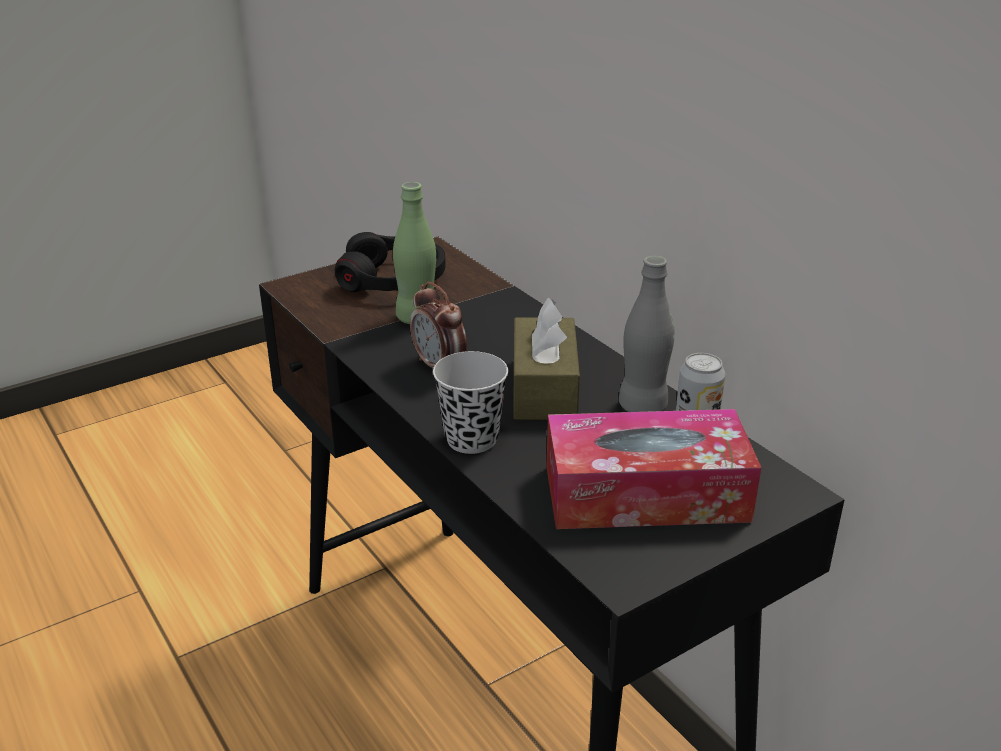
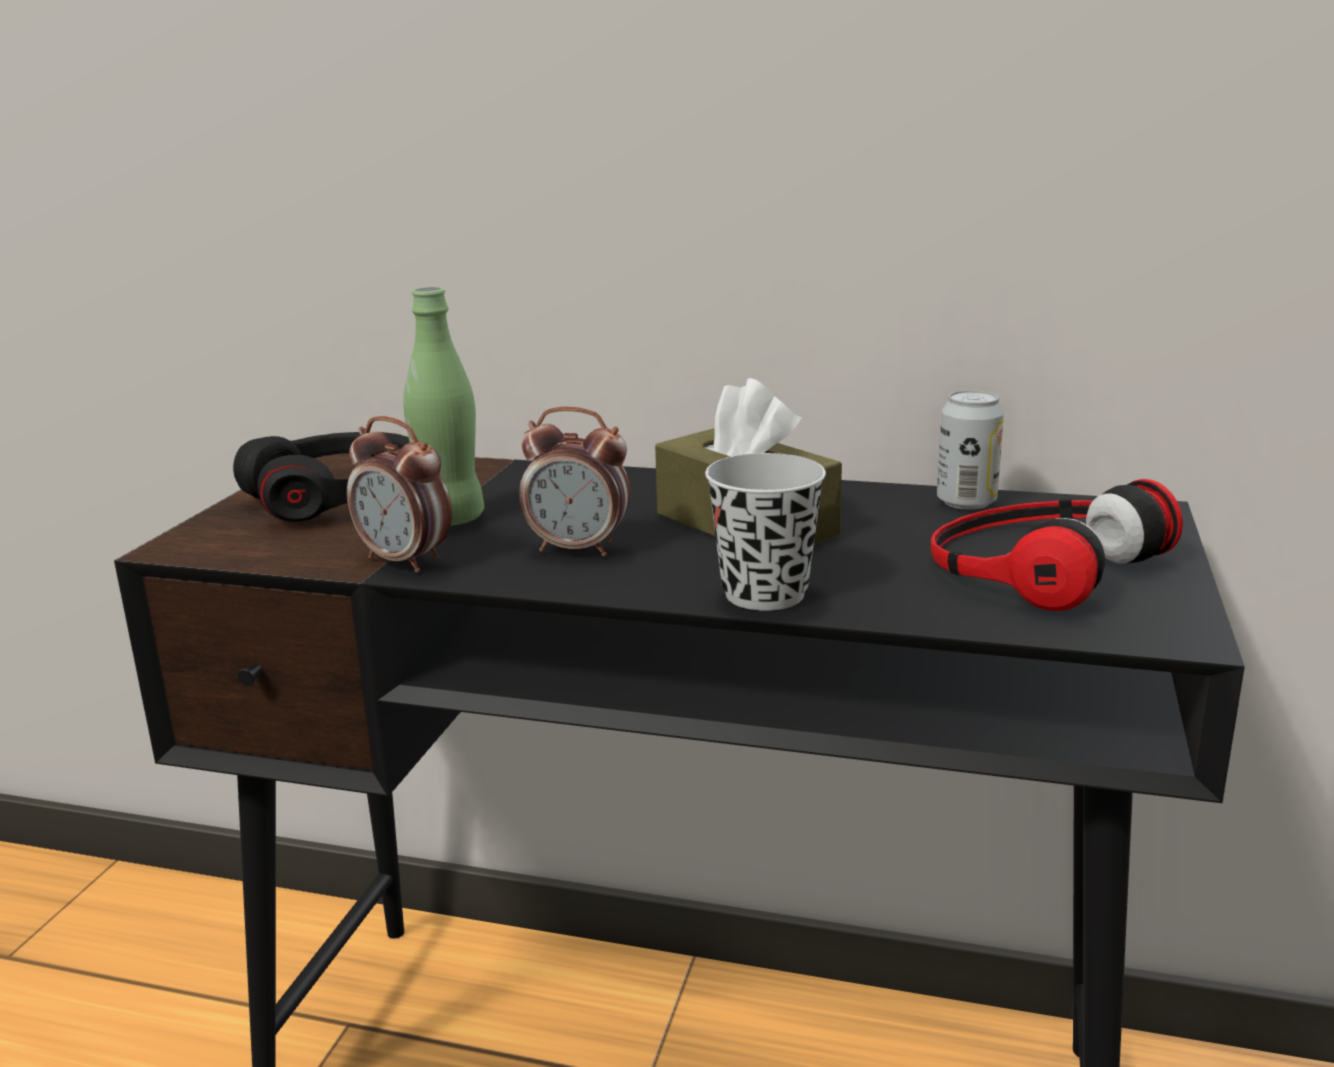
camera: 40 degrees left, 10 degrees down
tissue box [547,409,761,529] -> headphones [931,479,1183,611]
grey bottle [619,256,674,412] -> none
none -> alarm clock [346,416,452,573]

